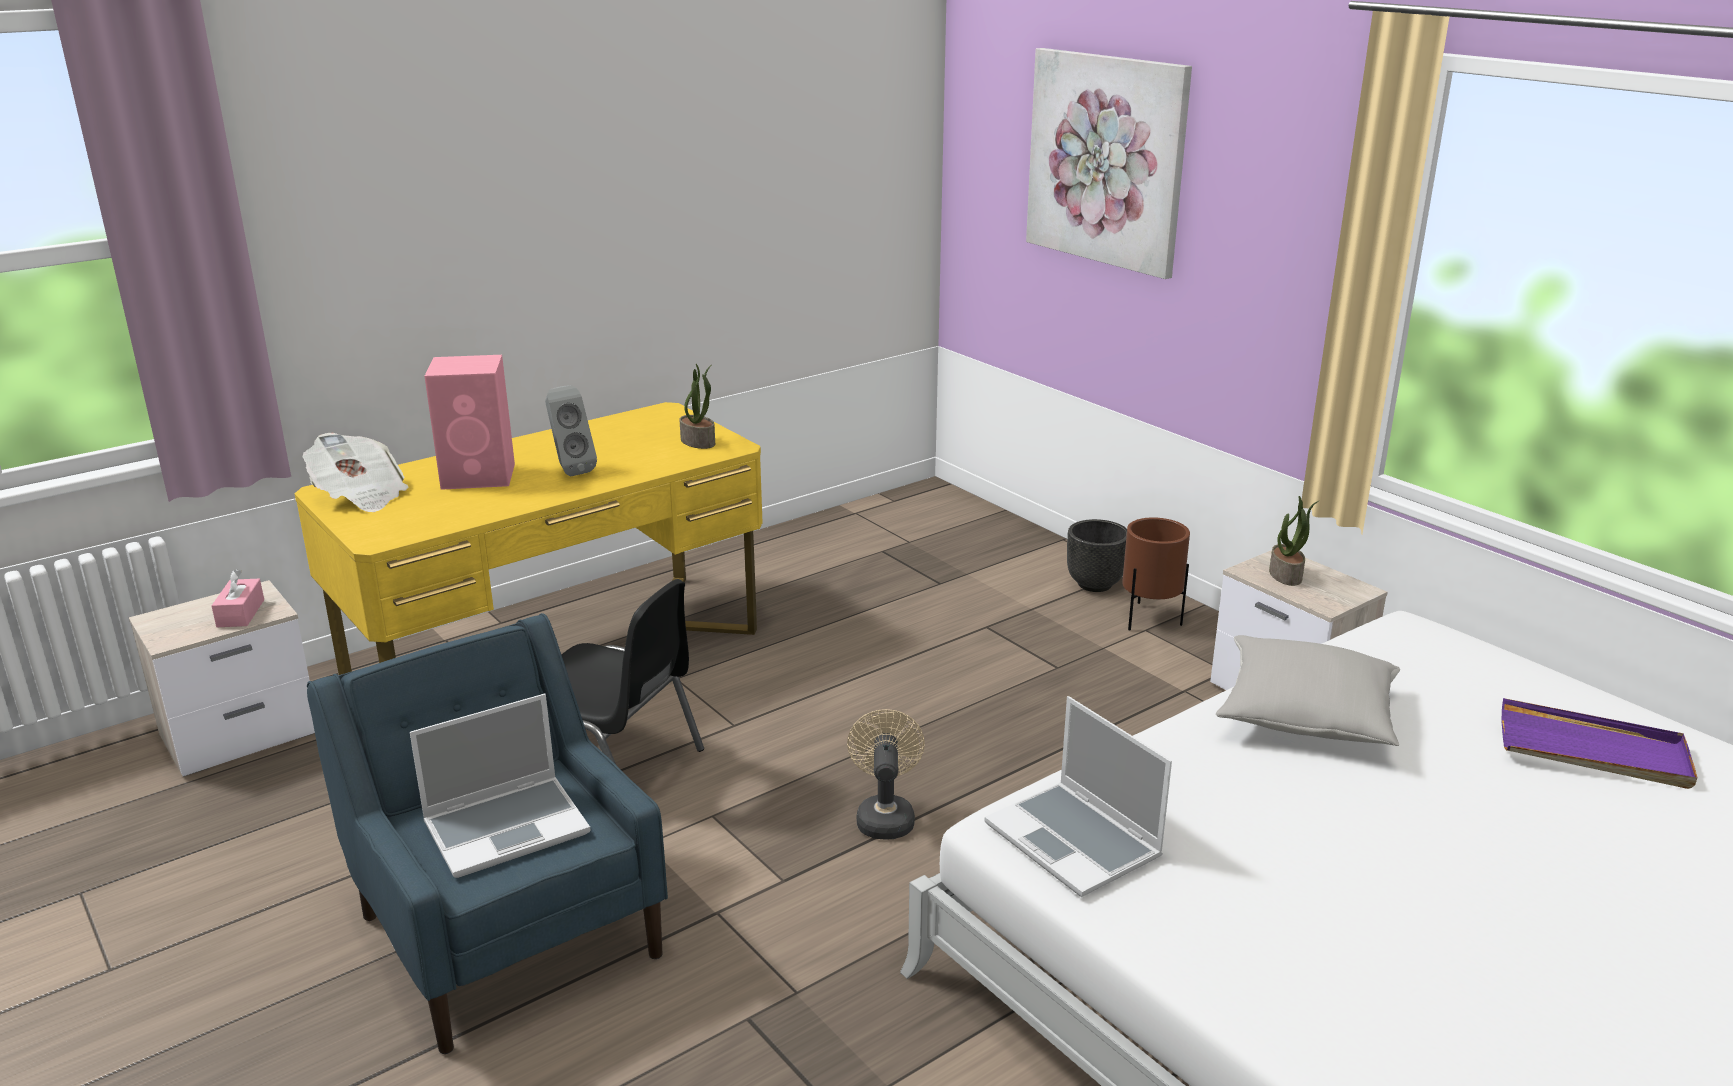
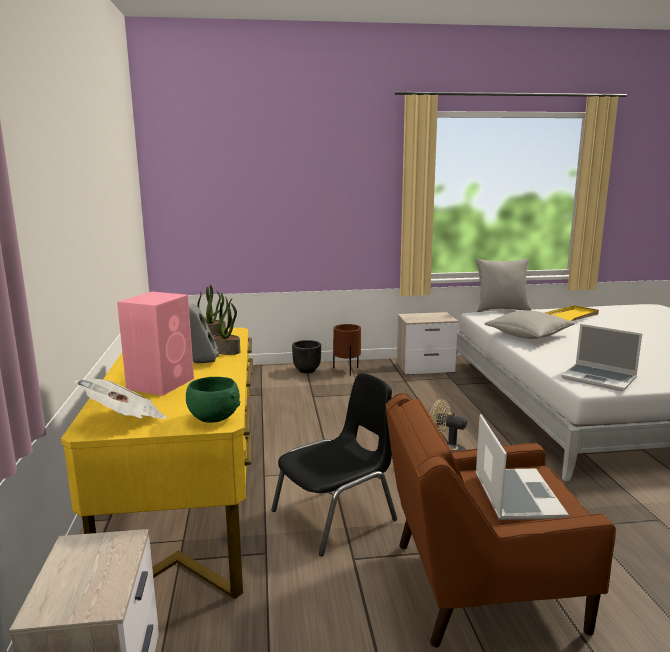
camera: 60 degrees left, 10 degrees down
pink tissue box [211,569,264,627] -> none
blue armchair [307,613,668,1054] -> brown armchair [386,393,616,648]
laptop [985,696,1172,897] -> laptop turned 45 degrees clockwise [561,324,642,391]
picture [1026,48,1192,279] -> none
potted plant [1269,496,1320,586] -> potted plant moved to [213,297,240,355]
purple tray [1501,698,1697,789] -> yellow tray [545,305,599,321]
none -> green bowl [186,377,241,423]
none -> grey pillow [476,259,531,312]

